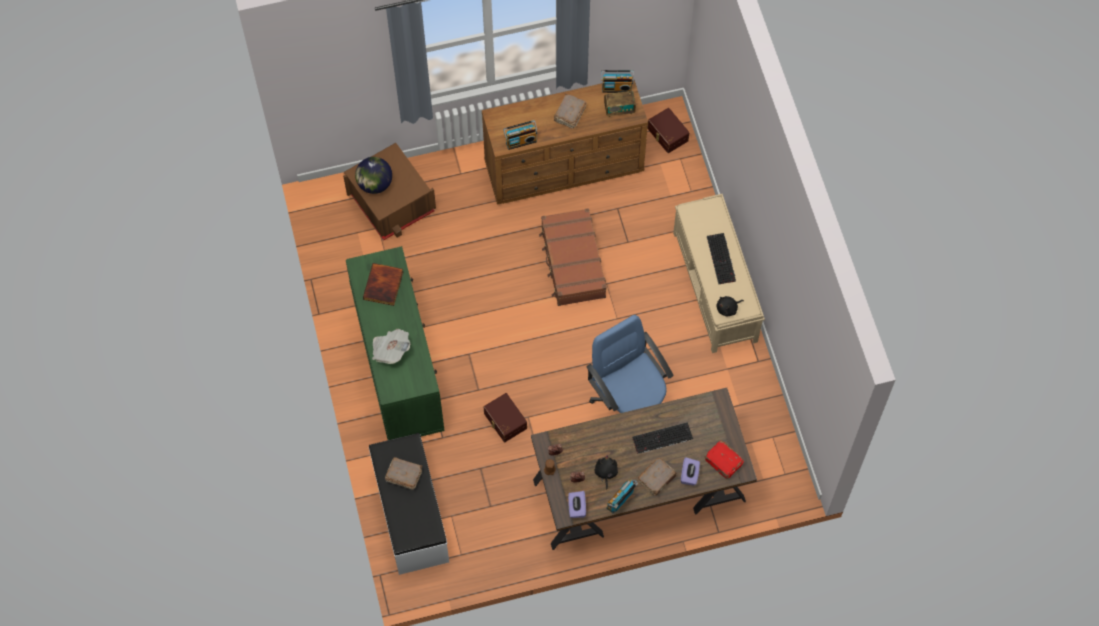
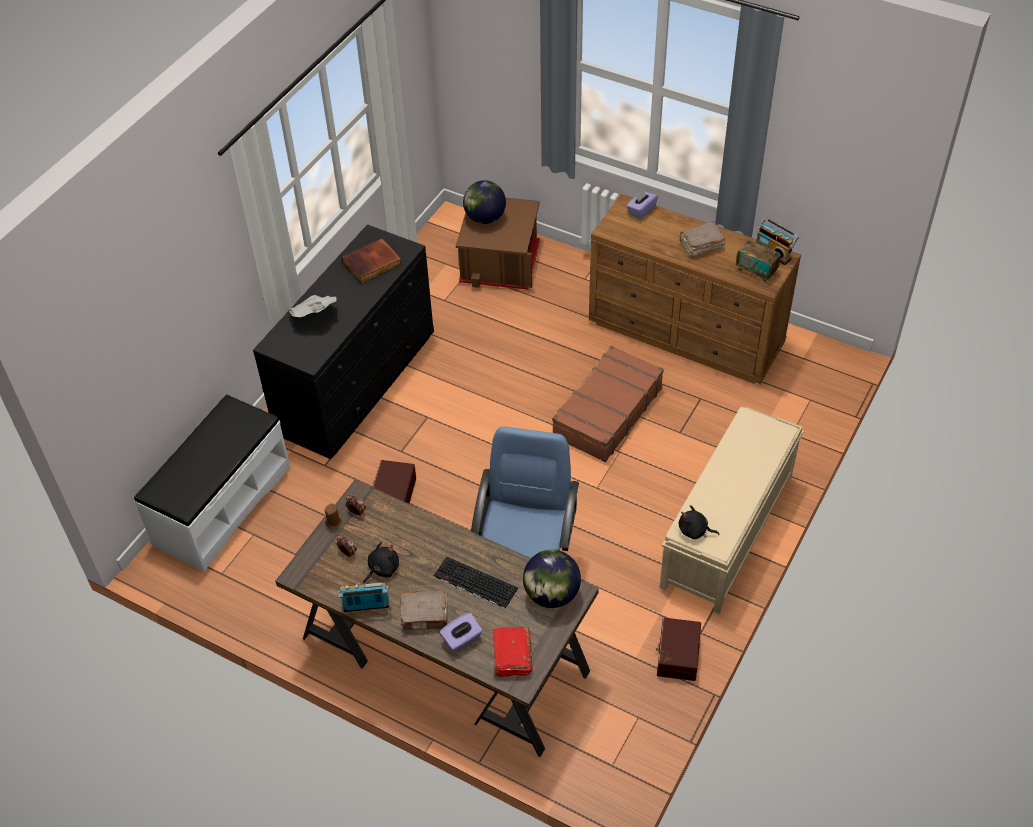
camera: 45 degrees right, 15 degrees down
green dresser [346,246,445,440] -> black dresser [253,224,434,459]
brown book [385,457,423,490] -> none
radio [503,120,537,150] -> none
purple tissue box [568,491,586,518] -> purple tissue box moved to [627,189,658,219]
brown storage box [647,108,689,153] -> brown storage box moved to [656,618,701,681]
keyboard [707,233,736,284] -> none
none -> globe [523,550,581,608]

